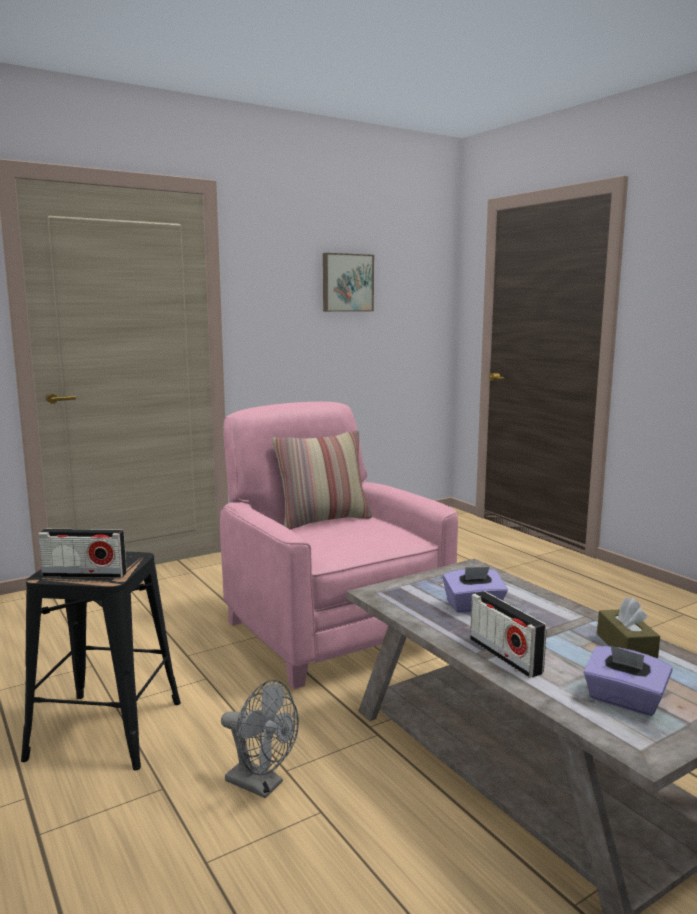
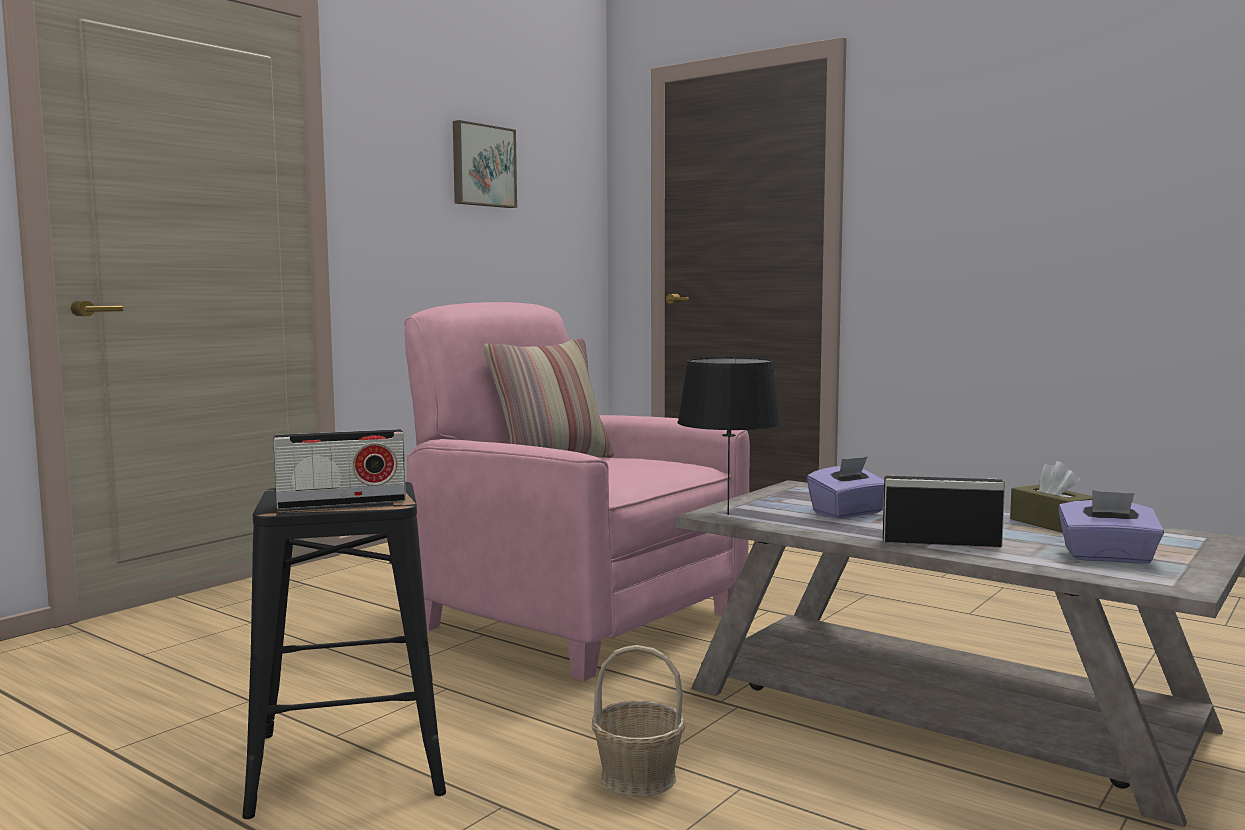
camera: 20 degrees left, 5 degrees down
grey fan [221,680,299,798] -> basket [592,645,685,797]
radio [470,591,547,678] -> radio turned 150 degrees clockwise [883,475,1005,547]
none -> black table lamp [677,357,781,515]

